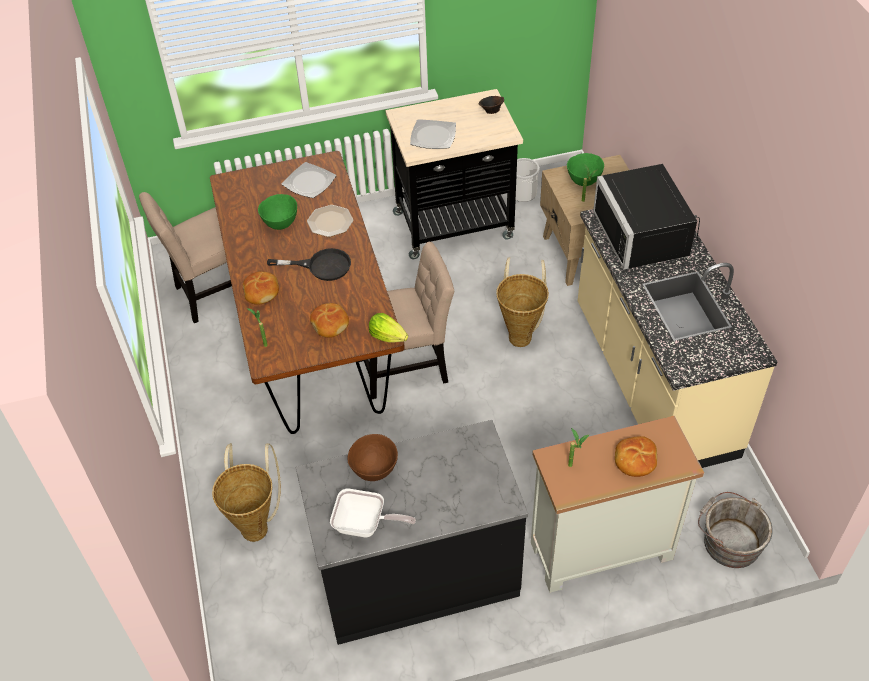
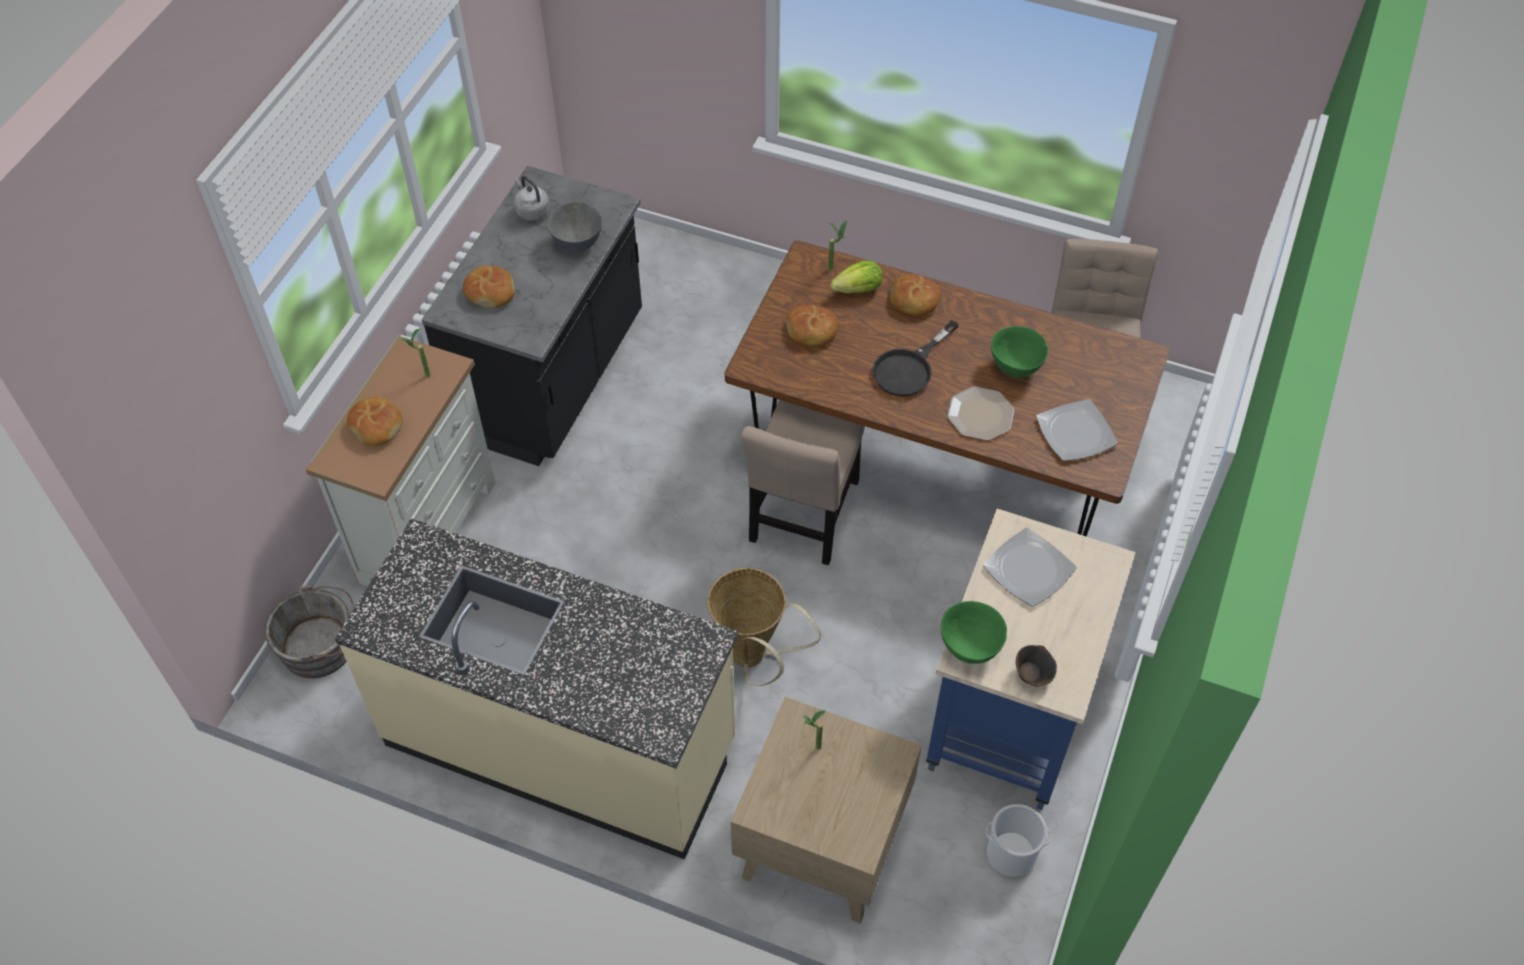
camera: 125 degrees right, 5 degrees up
basket [212,443,281,542] -> none
frying pan [330,489,416,537] -> grey kettle [514,176,550,221]
brown bowl [347,434,398,481] -> grey bowl [547,202,602,252]
lettuce [369,313,408,343] -> lettuce moved to [830,260,882,293]
black cart [385,89,523,259] -> blue cart [926,509,1136,810]
green bowl [567,153,604,186] -> green bowl moved to [941,601,1007,664]
black microwave [593,164,701,270] -> none
none -> bread [463,266,515,308]

